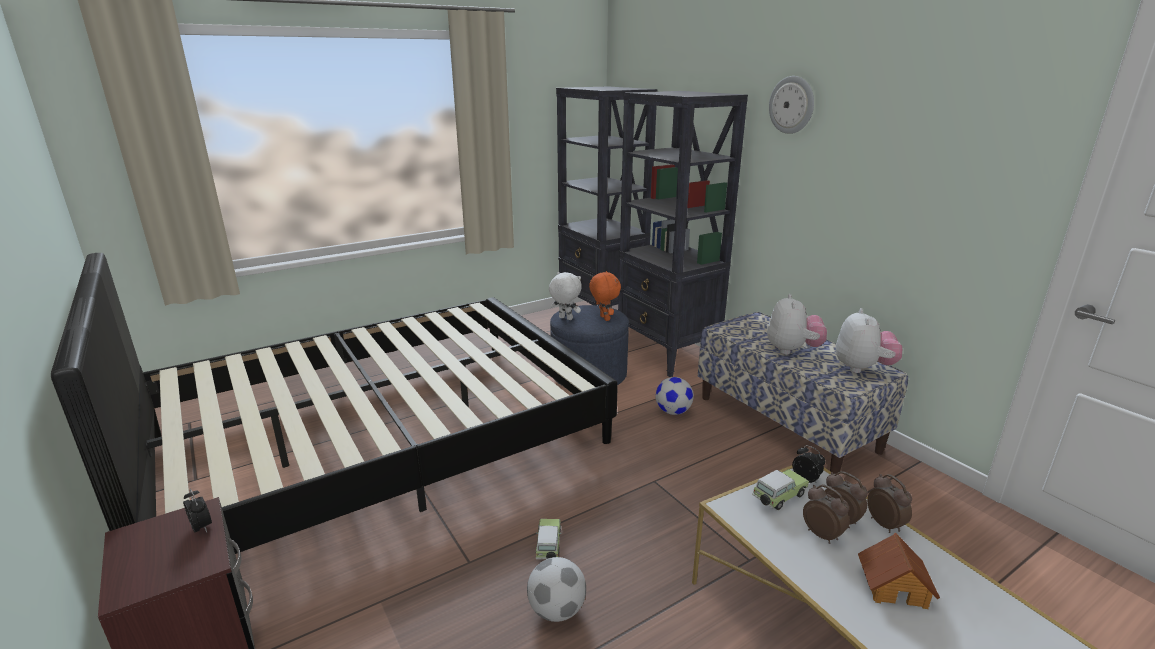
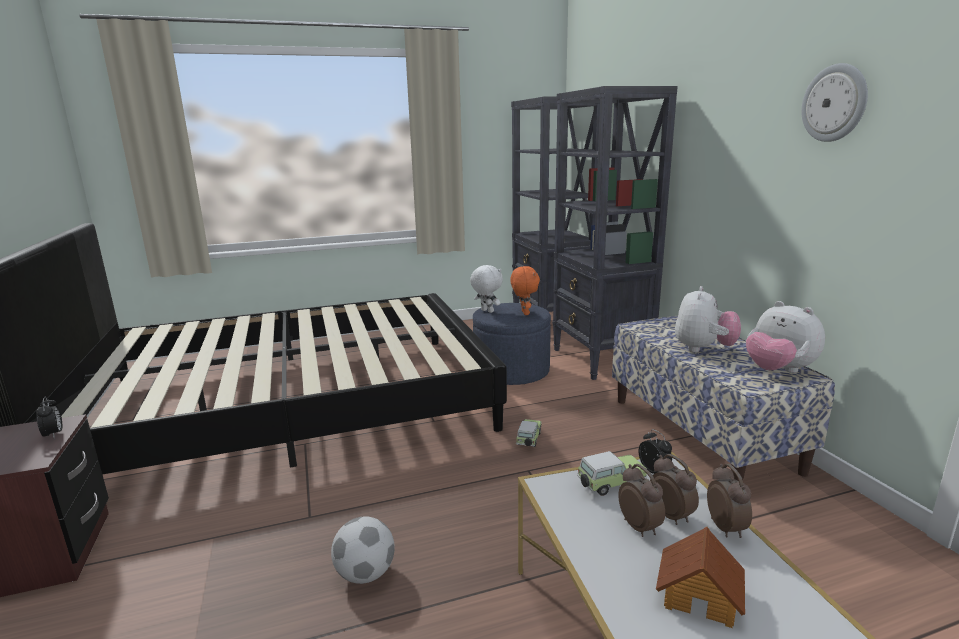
camera: 15 degrees right, 5 degrees down
toy car [535,519,561,559] -> toy car moved to [516,419,541,447]
football [655,377,694,415] -> none
wall clock [769,76,814,134] -> wall clock moved to [801,63,868,142]
plush toy [836,308,902,373] -> plush toy turned 120 degrees clockwise [746,301,825,373]

